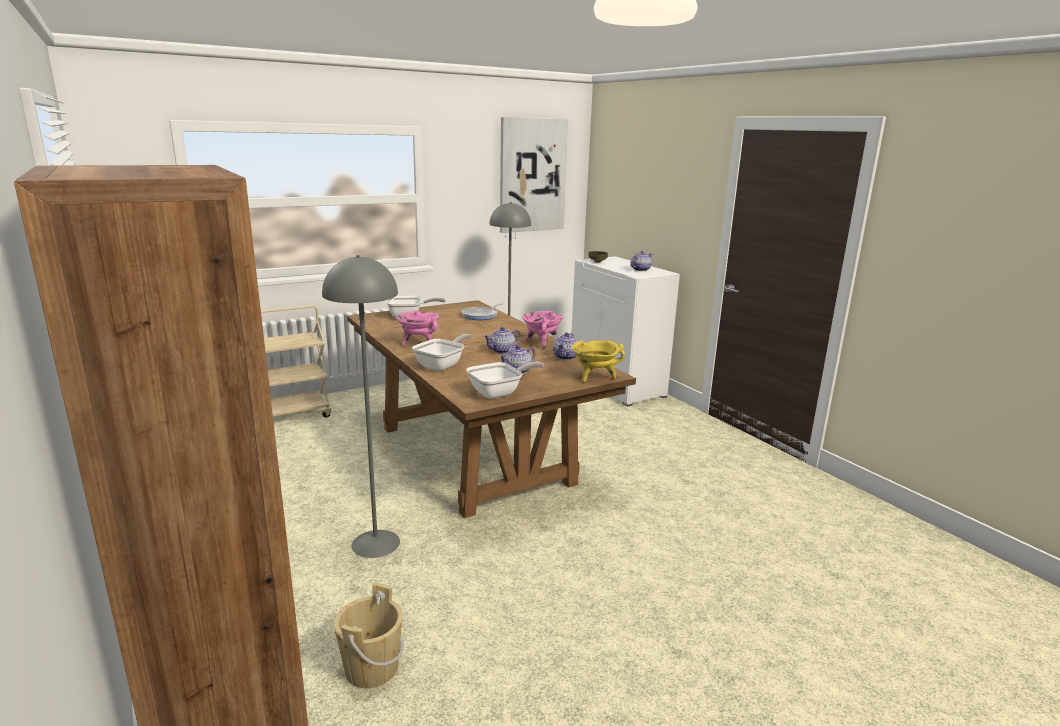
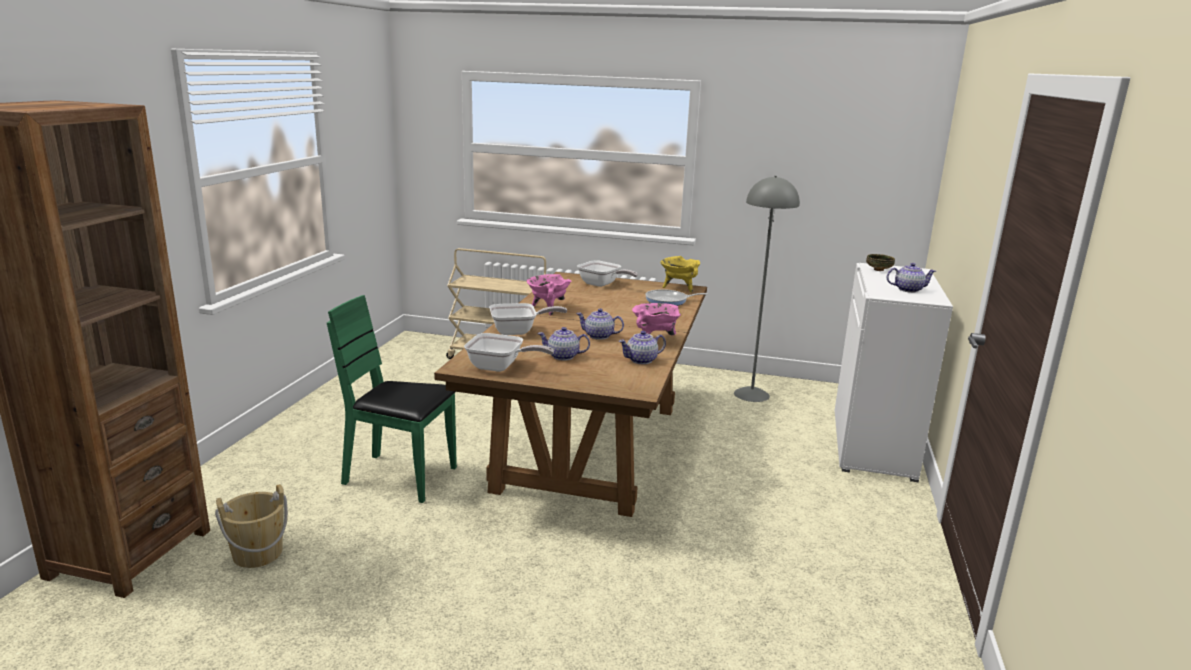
camera: 45 degrees right, 0 degrees up
grey floor lamp [322,255,400,558] -> green chair [327,295,457,503]
picture [500,117,568,233] -> none
yellow cooking pot [572,340,625,383] -> yellow cooking pot moved to [660,256,700,292]

